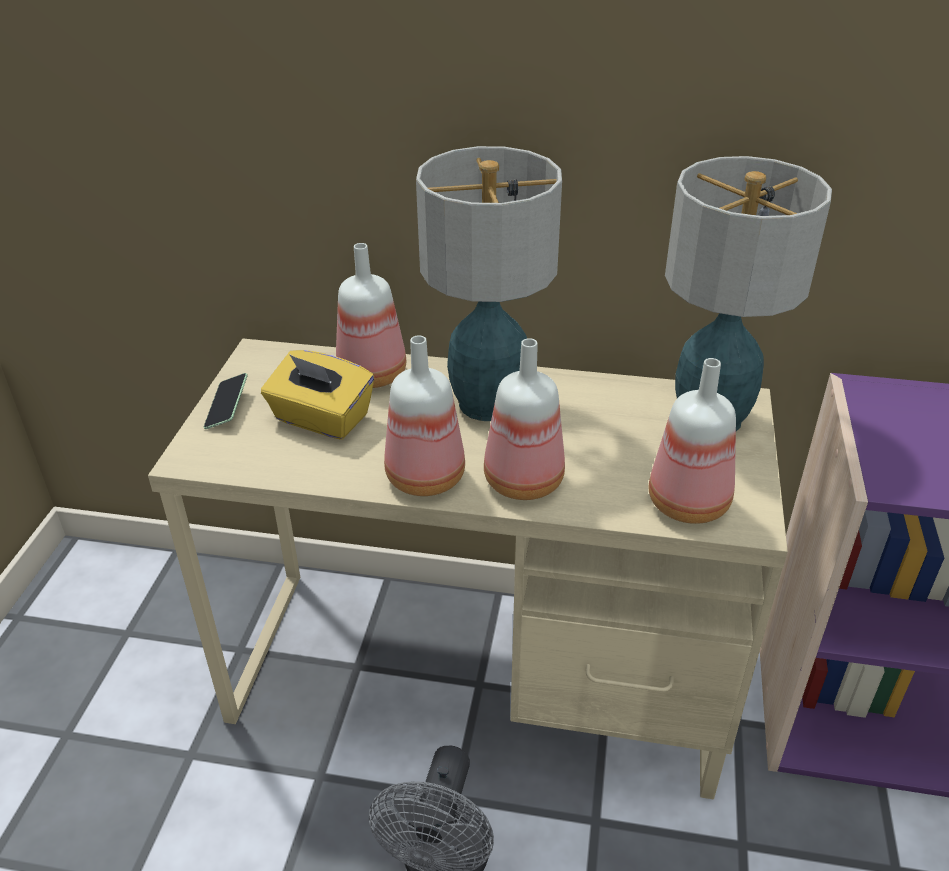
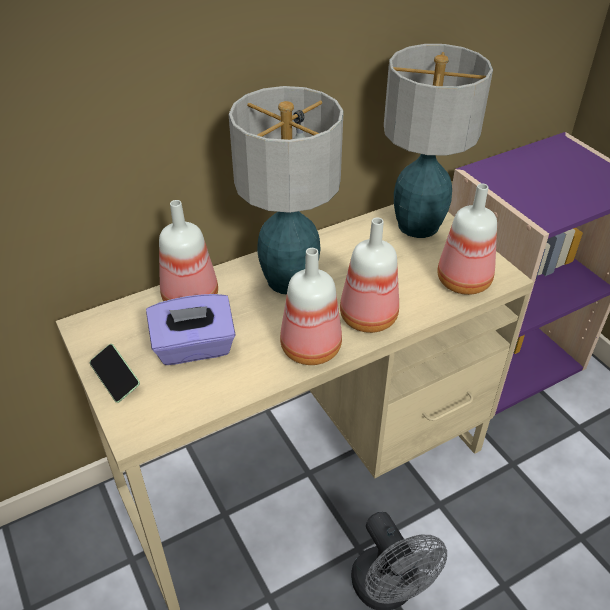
camera: 40 degrees left, 5 degrees up
yellow tissue box [261,350,374,440] -> purple tissue box [146,294,235,365]

